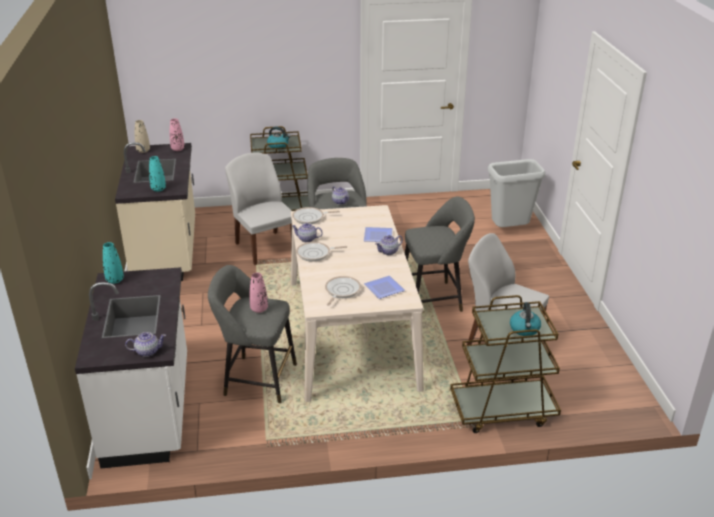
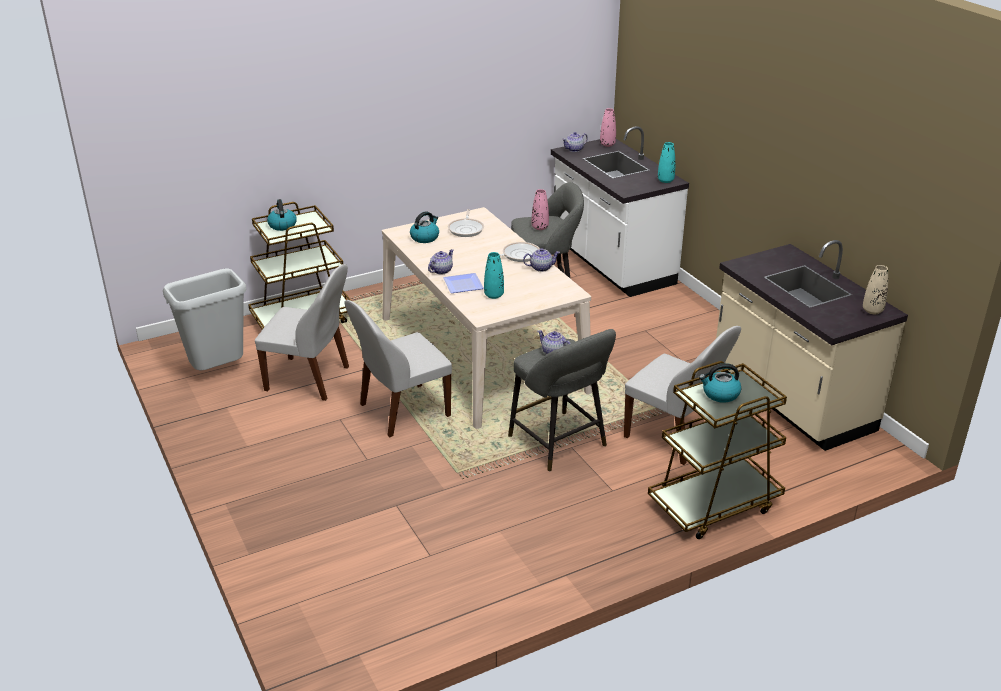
camera: 160 degrees right, 0 degrees up
turquoise vase [149,156,166,192] -> turquoise vase moved to [484,252,504,299]
pink vase [170,118,185,151] -> pink vase moved to [600,108,616,147]
frying pan [292,207,340,224] -> none
plate [364,276,405,299] -> kettle [410,211,439,243]
grey stool [405,197,475,312] -> white chair [344,300,452,437]
grey trash can [488,159,546,227] -> grey trash can moved to [163,269,246,370]

